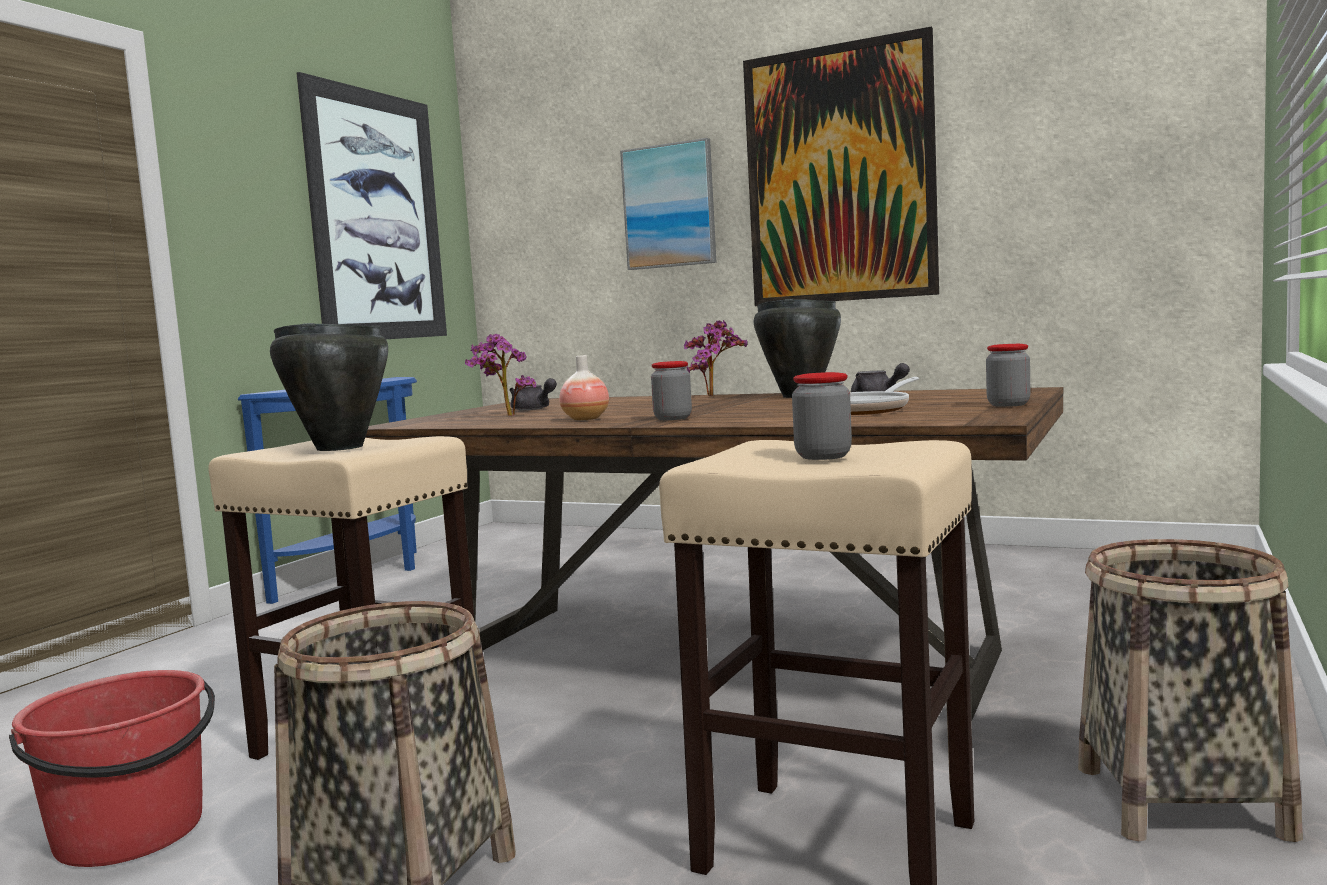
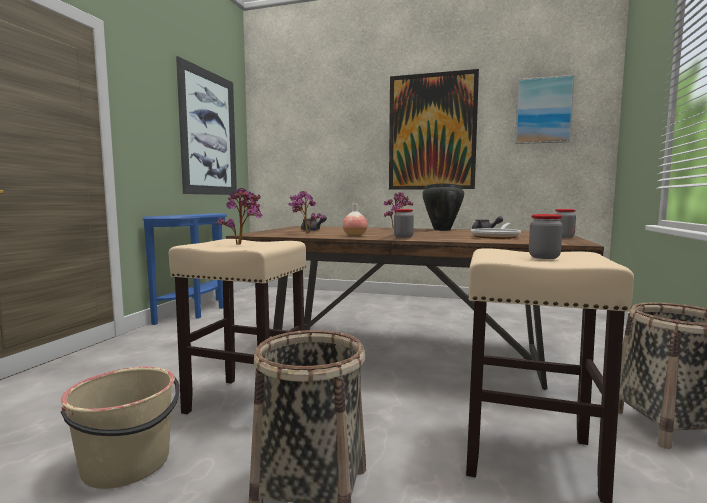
camera: 10 degrees left, 0 degrees up
red bucket [9,670,215,867] -> beige bucket [61,367,180,489]
black cooking pot [270,323,388,451] -> potted plant [216,188,263,245]
picture [620,138,717,270] -> picture moved to [515,75,575,144]

